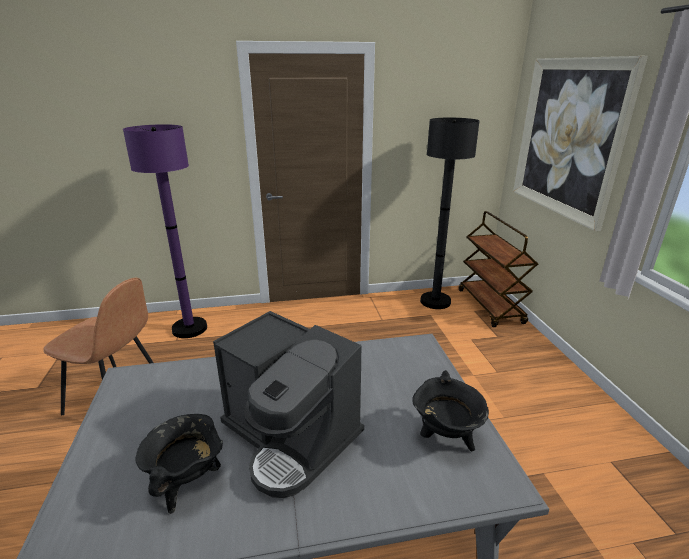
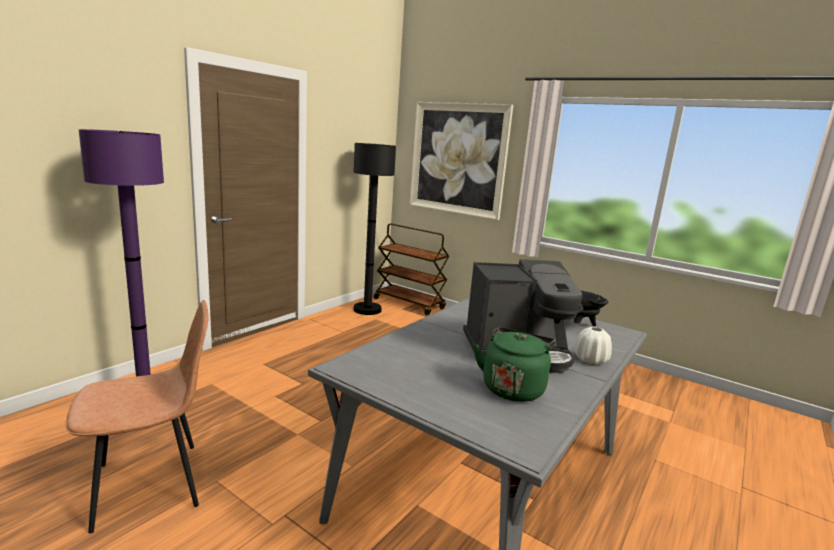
camera: 45 degrees left, 10 degrees down
black cooking pot [135,414,223,514] -> green kettle [473,327,556,402]
none -> white vase [574,327,612,365]

